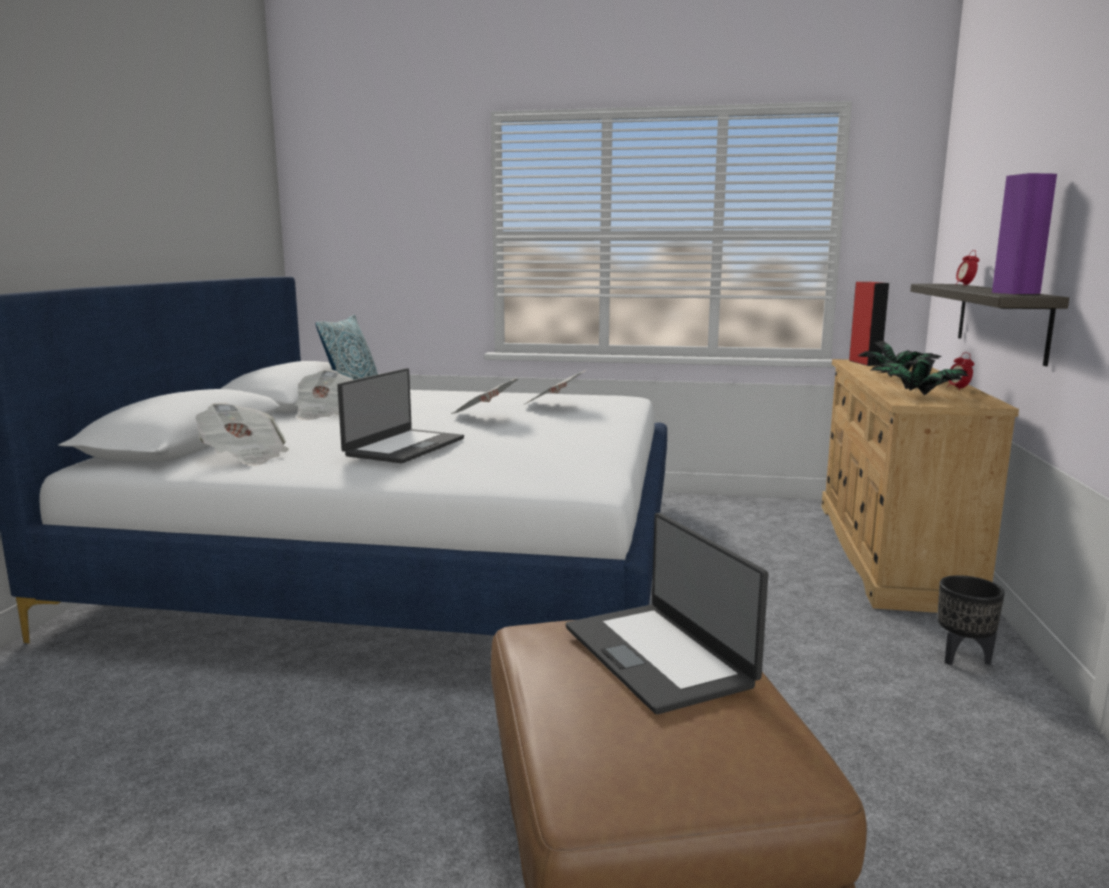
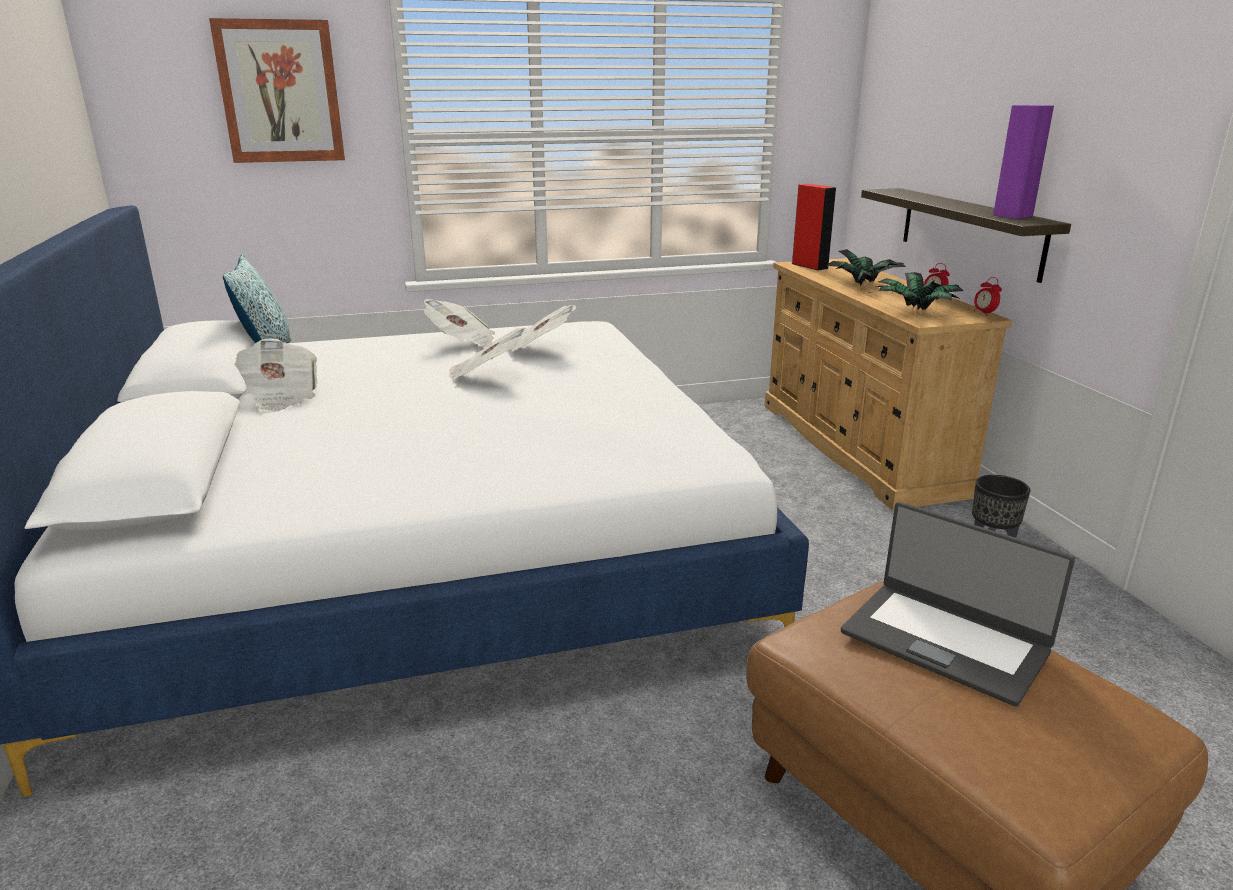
camera: 25 degrees left, 10 degrees up
newspaper [195,403,289,466] -> newspaper moved to [424,299,495,347]
laptop [337,368,464,463] -> none
alarm clock [956,250,979,286] -> alarm clock moved to [973,277,1002,316]
none -> picture [209,18,345,163]

